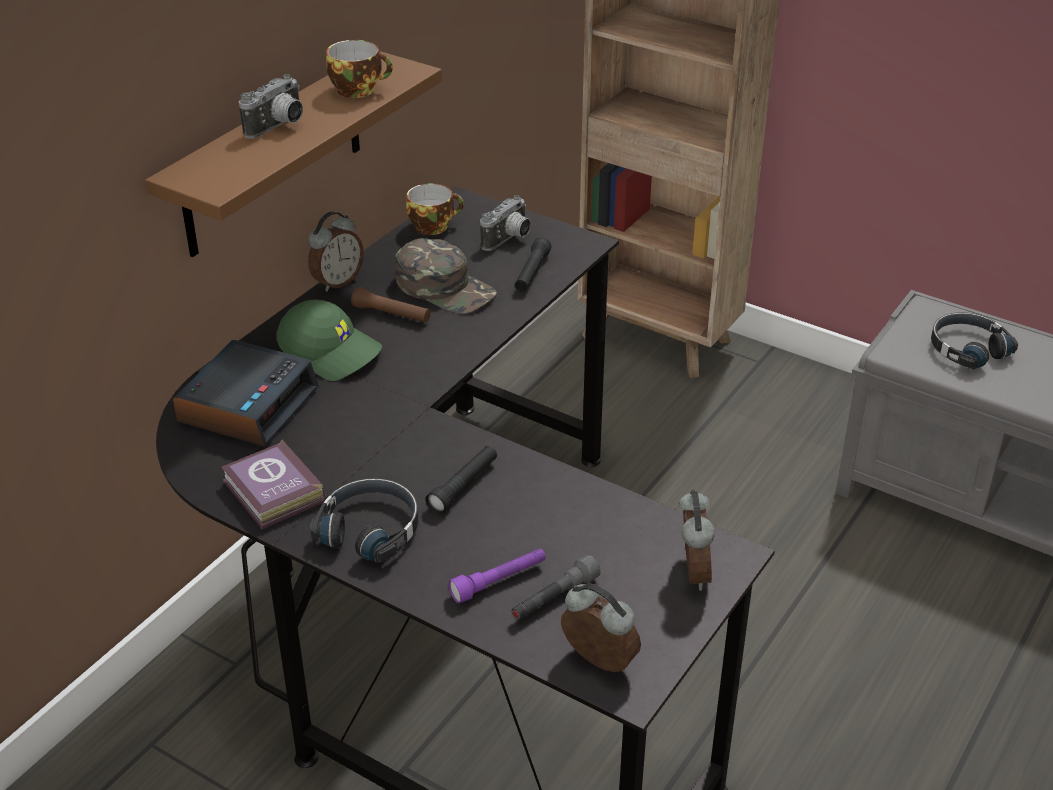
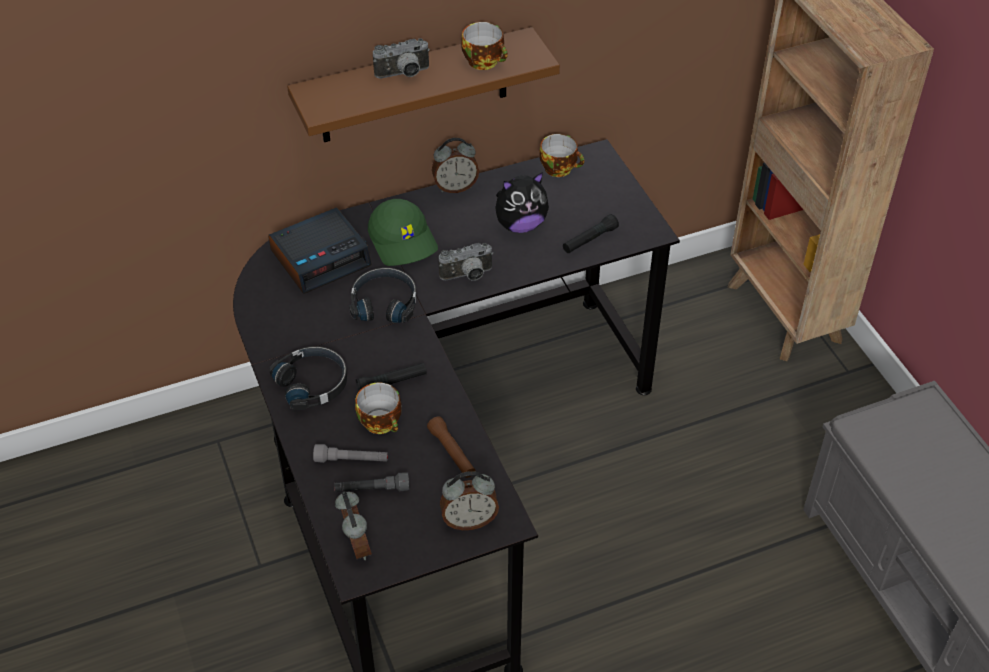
camera: 35 degrees right, 10 degrees up
book [221,440,325,529] -> none
brown flashlight [351,287,431,323] -> brown flashlight moved to [427,416,476,478]
green cap [395,238,497,314] -> plush toy [495,172,549,233]
purple flashlight [449,549,546,603] -> grey flashlight [313,444,388,463]
camera [480,195,531,251] -> camera moved to [439,243,494,281]
alarm clock [678,489,715,591] -> alarm clock turned 45 degrees clockwise [440,471,499,530]
black headphones [931,312,1018,370] -> black headphones moved to [349,268,416,323]
none -> cup [355,383,402,434]

